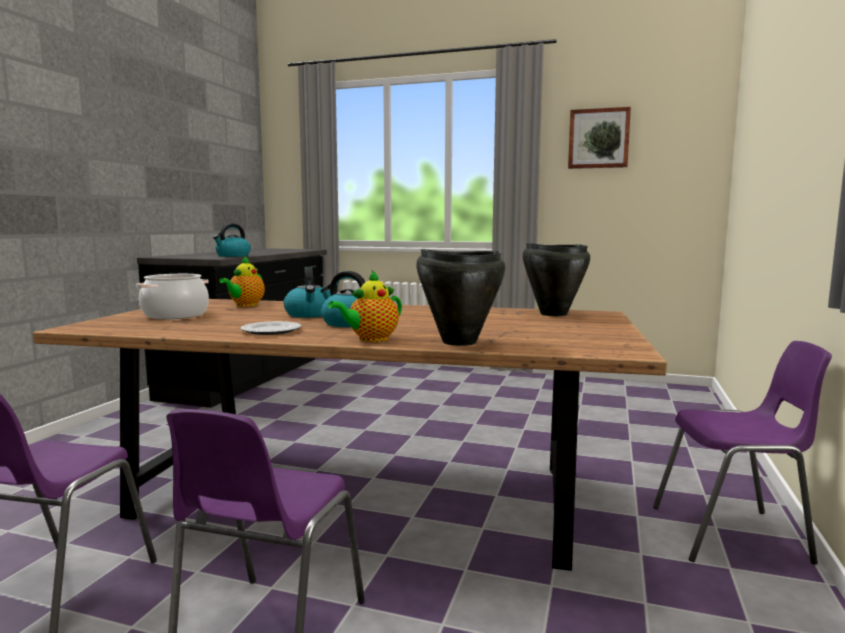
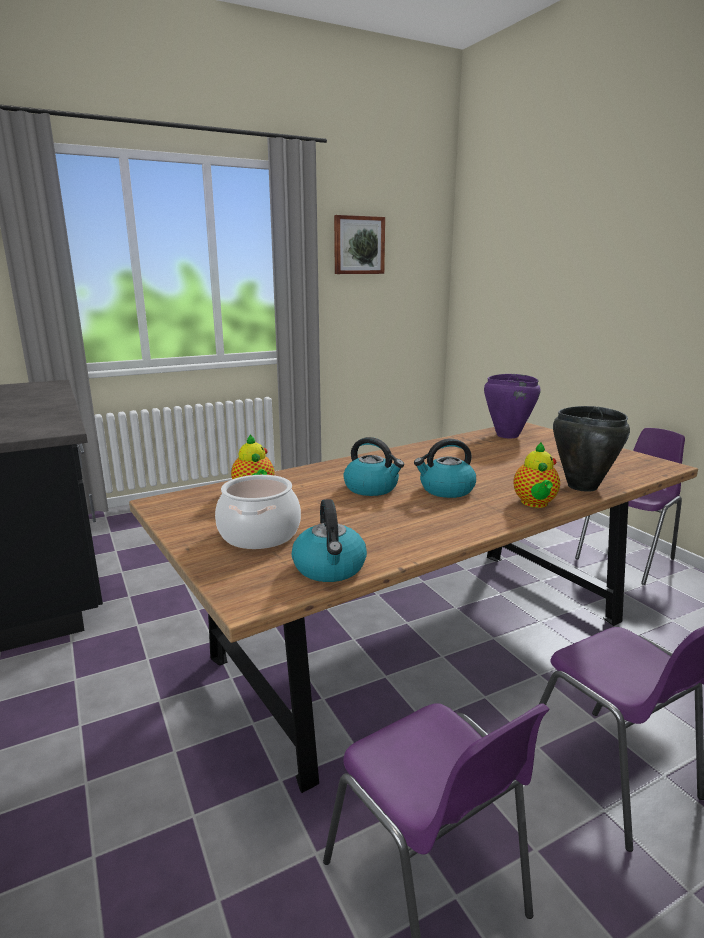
camera: 45 degrees left, 10 degrees up
kettle [213,224,251,257] -> kettle moved to [292,499,367,582]
plate [240,321,301,335] -> none
black cooking pot [523,243,590,316] -> purple cooking pot [484,374,541,438]

